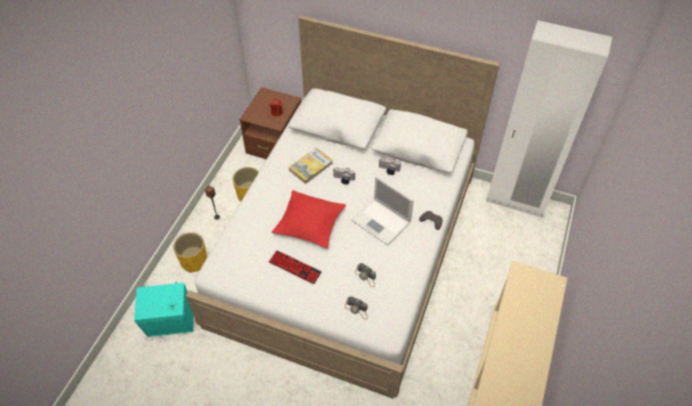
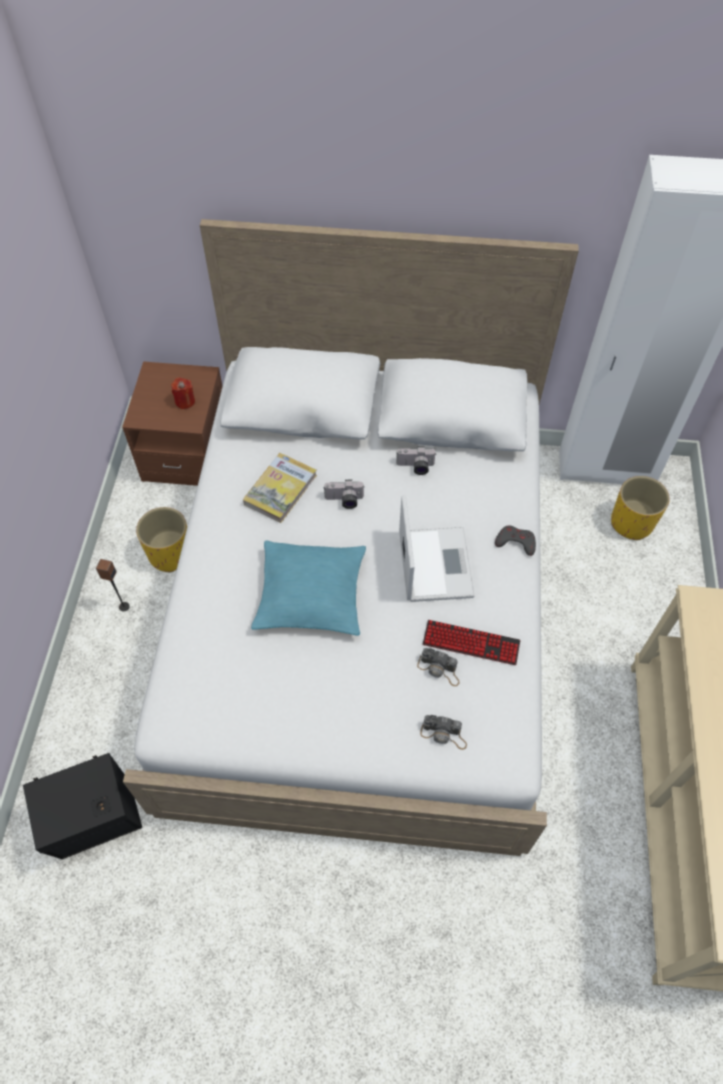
camera: 15 degrees left, 5 degrees up
turquoise speaker [134,282,194,337] -> black speaker [23,753,142,859]
yellow planter [173,232,207,273] -> yellow planter moved to [611,476,670,540]
keyboard [269,250,322,284] -> keyboard moved to [423,620,520,665]
red pillow [272,190,346,249] -> turquoise pillow [251,540,366,636]
laptop [352,176,414,246] -> laptop turned 120 degrees counterclockwise [399,495,475,602]

